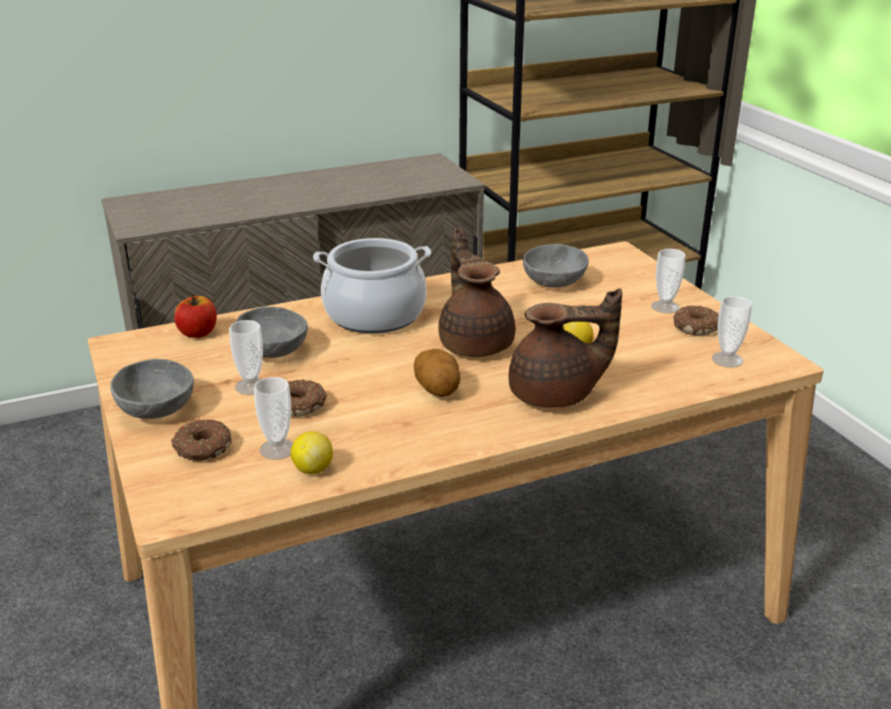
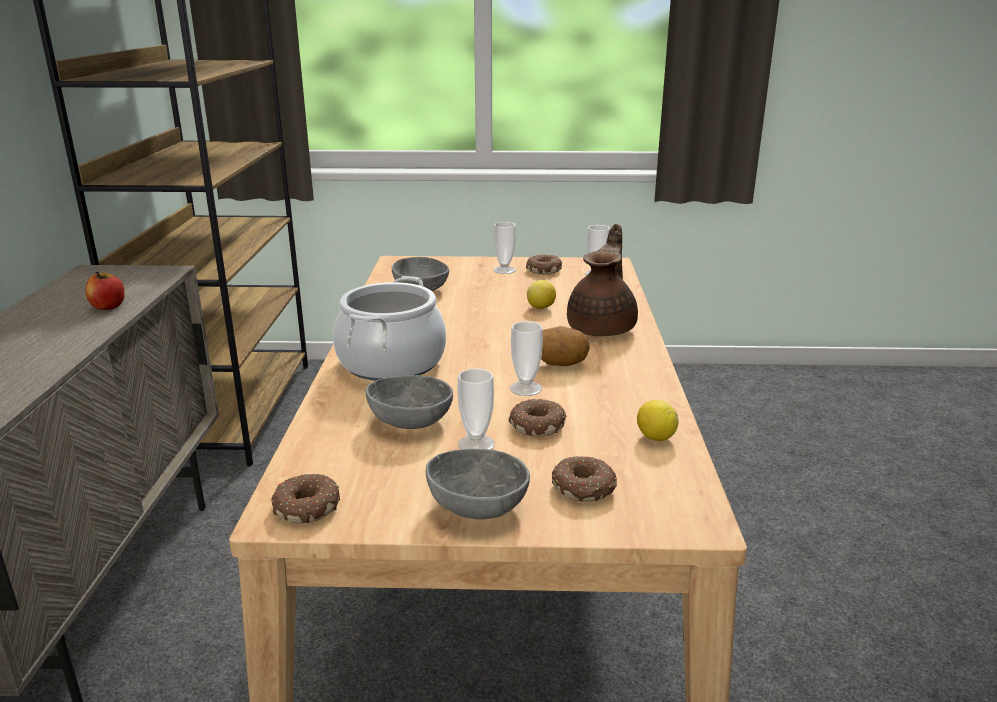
camera: 65 degrees left, 5 degrees down
apple [174,294,217,338] -> apple moved to [85,272,125,310]
cup [254,377,293,460] -> cup moved to [510,321,543,396]
brown teapot [438,228,516,357] -> none
none -> donut [271,474,340,524]

